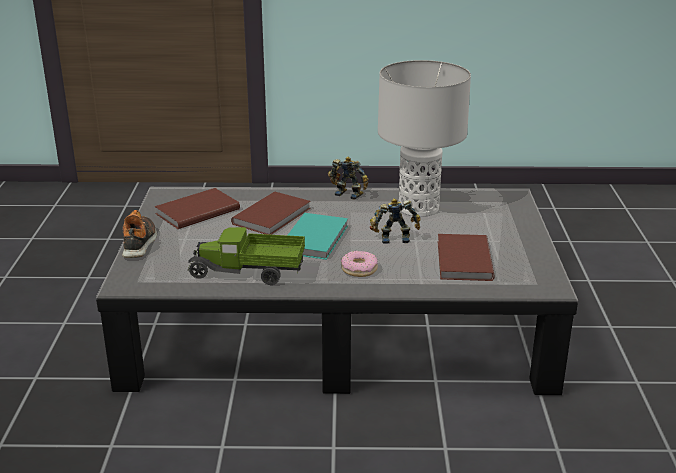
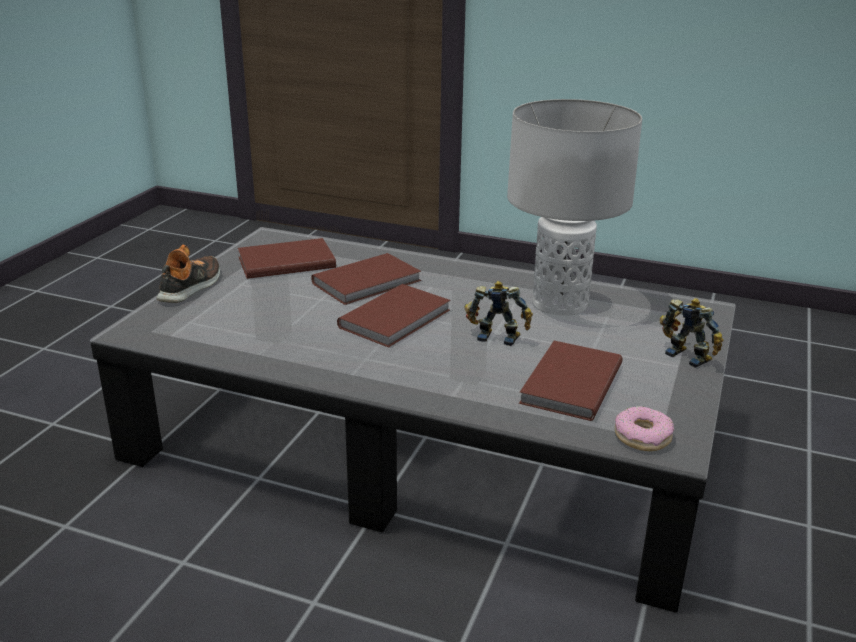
camera: 20 degrees right, 0 degrees up
toy truck [188,227,305,285] -> none
turquoise book [287,213,348,260] -> brown book [337,284,450,348]
toy robot [328,156,368,200] -> toy robot moved to [660,298,723,368]
donut [341,251,378,277] -> donut moved to [615,406,674,451]

